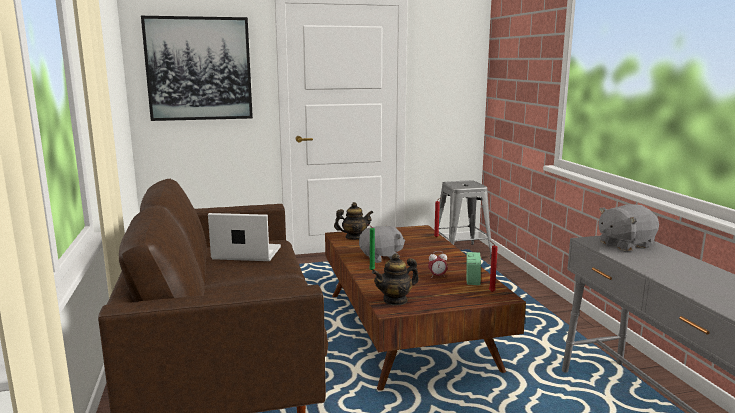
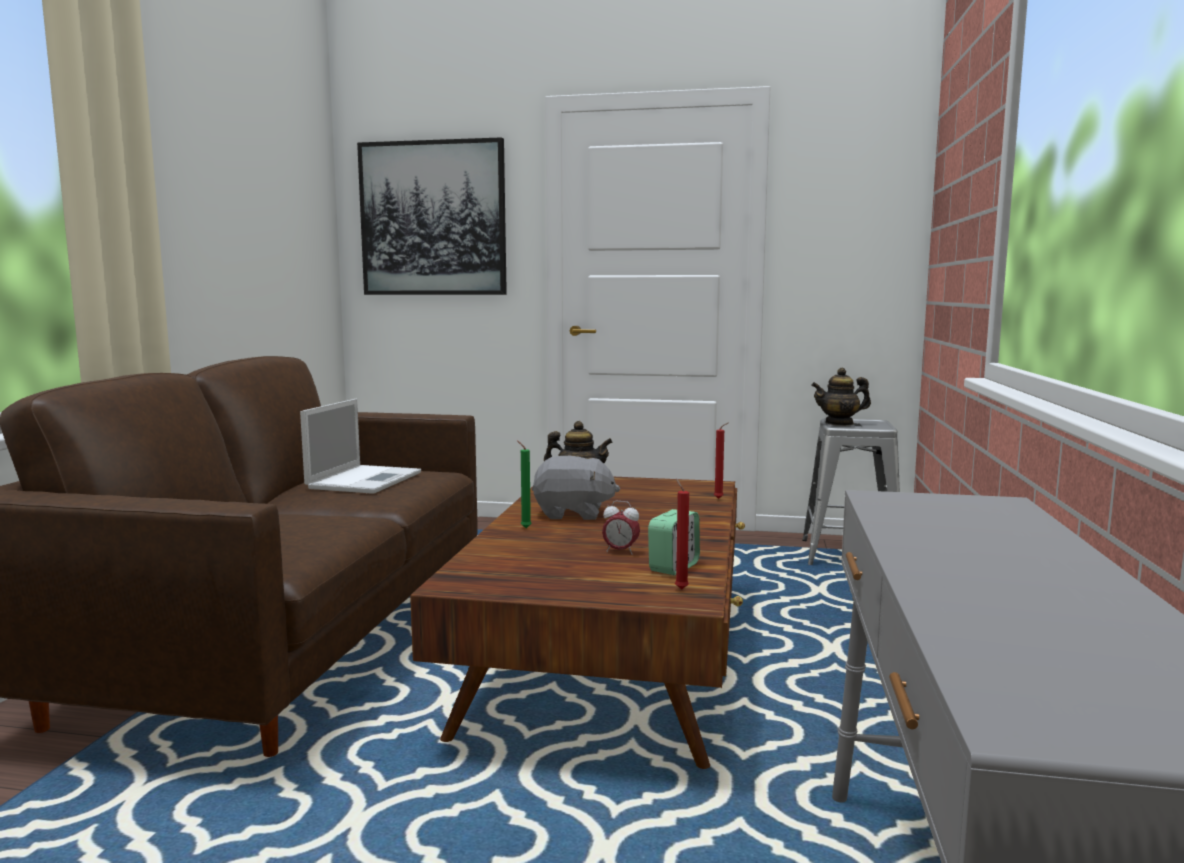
camera: 25 degrees right, 5 degrees down
laptop [208,213,281,261] -> laptop turned 75 degrees clockwise [300,398,421,494]
teapot [372,253,419,306] -> teapot moved to [811,368,871,426]
grey plush toy [598,204,659,251] -> none

